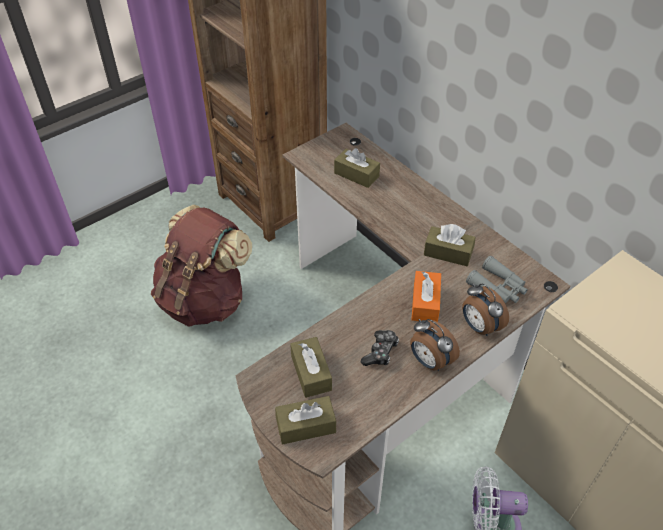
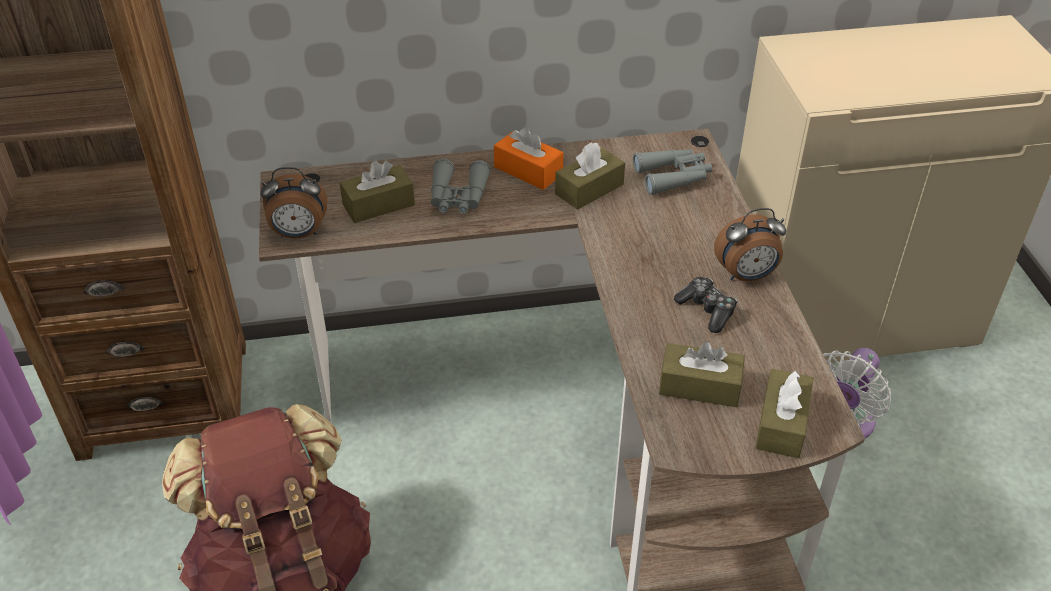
camera: 60 degrees left, 5 degrees down
orange tissue box [411,271,441,322] -> orange tissue box moved to [494,127,564,190]
alarm clock [462,283,509,336] -> alarm clock moved to [260,167,327,239]
none -> grey binoculars [431,159,491,214]

